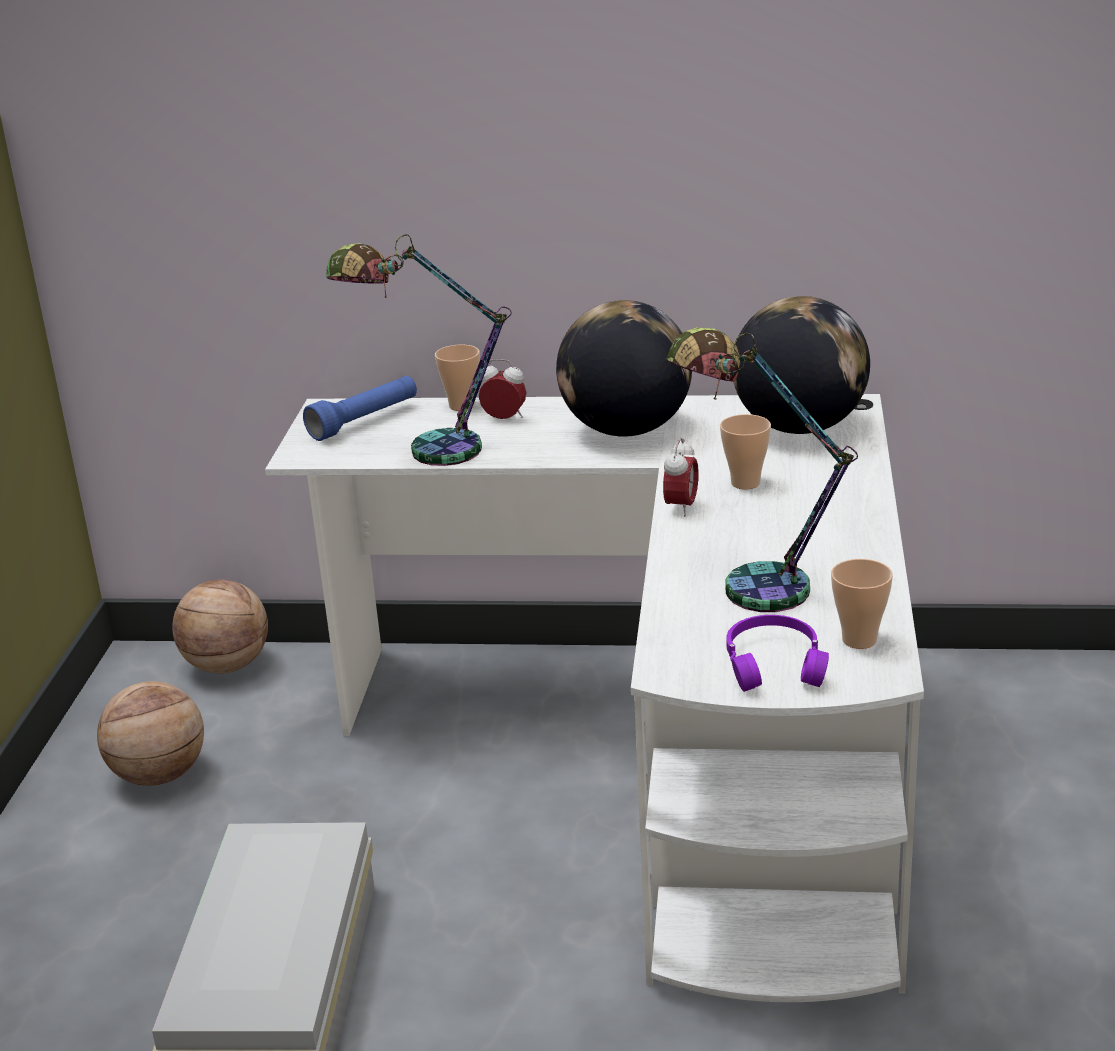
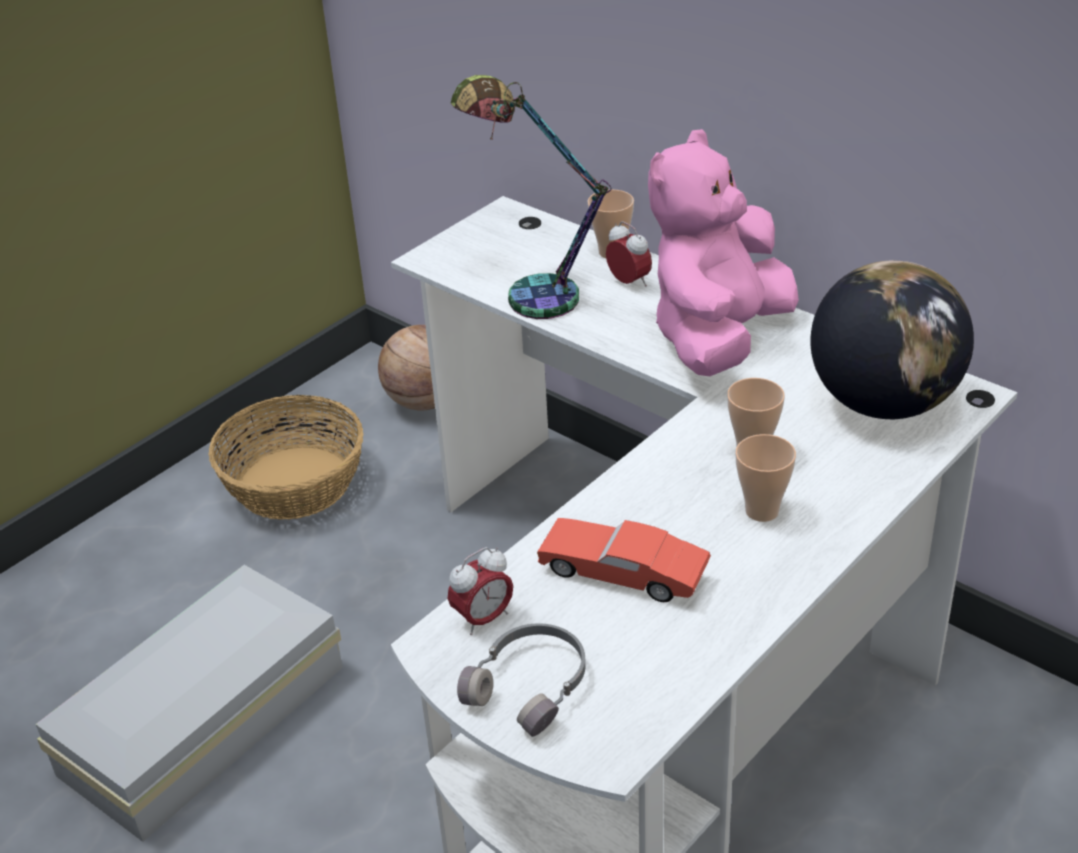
camera: 35 degrees right, 10 degrees up
basketball [97,681,204,786] -> basket [209,395,363,520]
blue flashlight [303,376,417,441] -> none
globe [556,300,692,437] -> pink plush toy [648,129,799,376]
alarm clock [663,438,699,517] -> alarm clock moved to [448,547,513,635]
table lamp [667,327,858,612] -> red toy car [537,518,711,602]
purple headphones [726,615,829,692] -> grey headphones [457,623,586,737]
cup [831,559,893,649] -> cup moved to [735,434,796,522]

